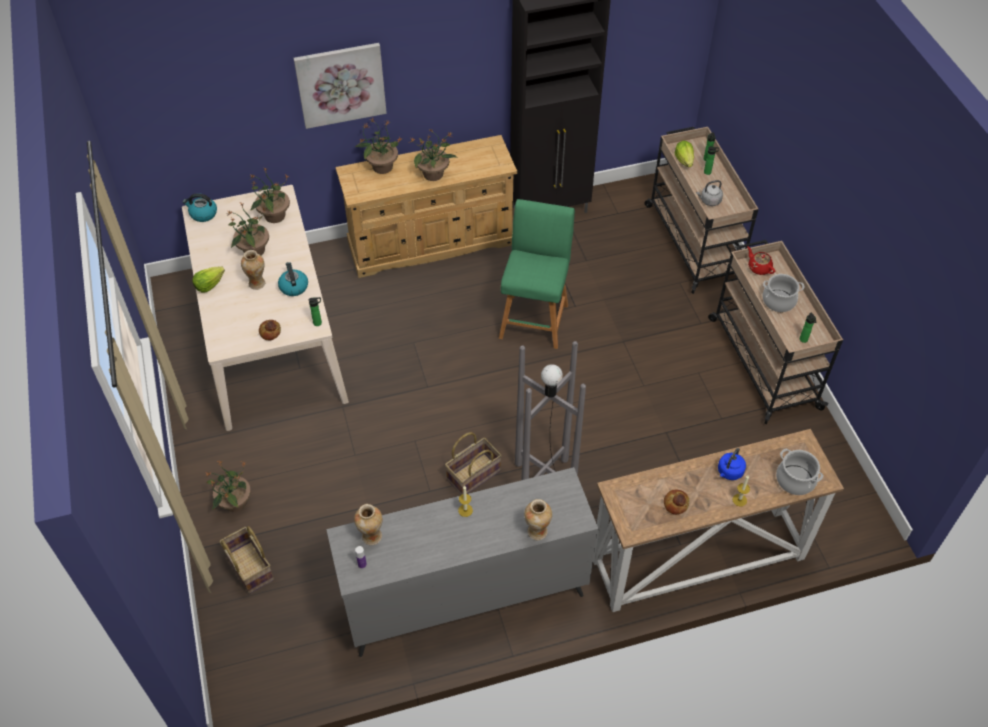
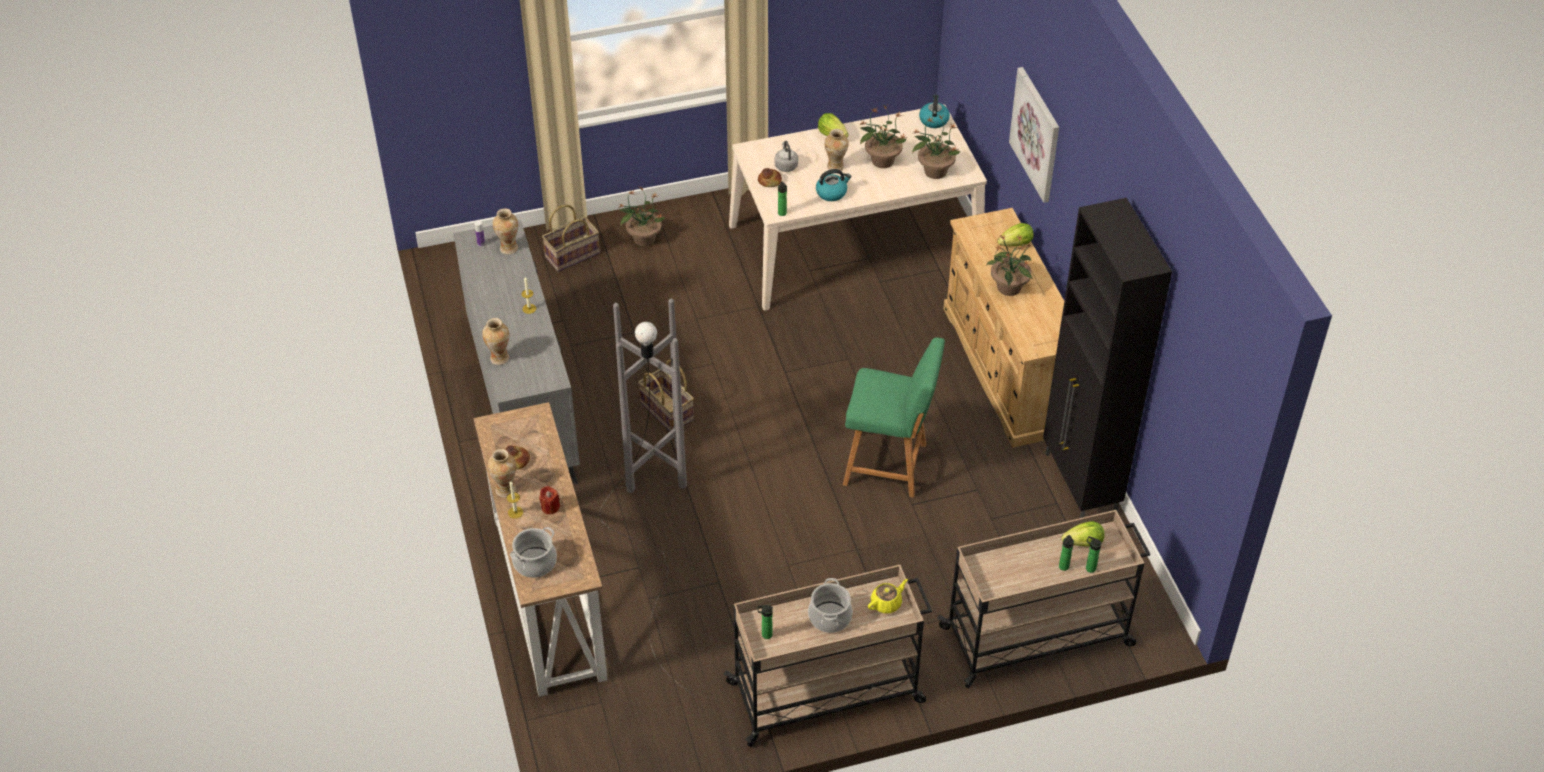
camera: 90 degrees right, 5 degrees down
potted plant [355,118,402,174] -> lettuce [997,223,1033,247]
grey kettle [696,180,723,206] -> grey kettle moved to [774,141,798,172]
blue kettle [718,448,746,480] -> red candle [539,486,560,514]
red teapot [747,246,775,275] -> yellow teapot [868,579,908,614]
none -> vase [488,449,516,498]

